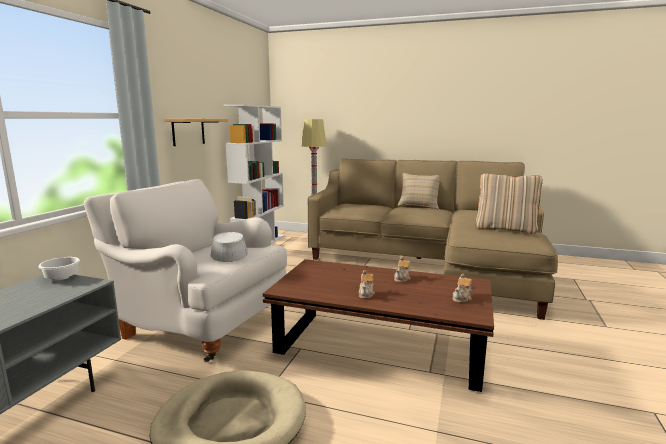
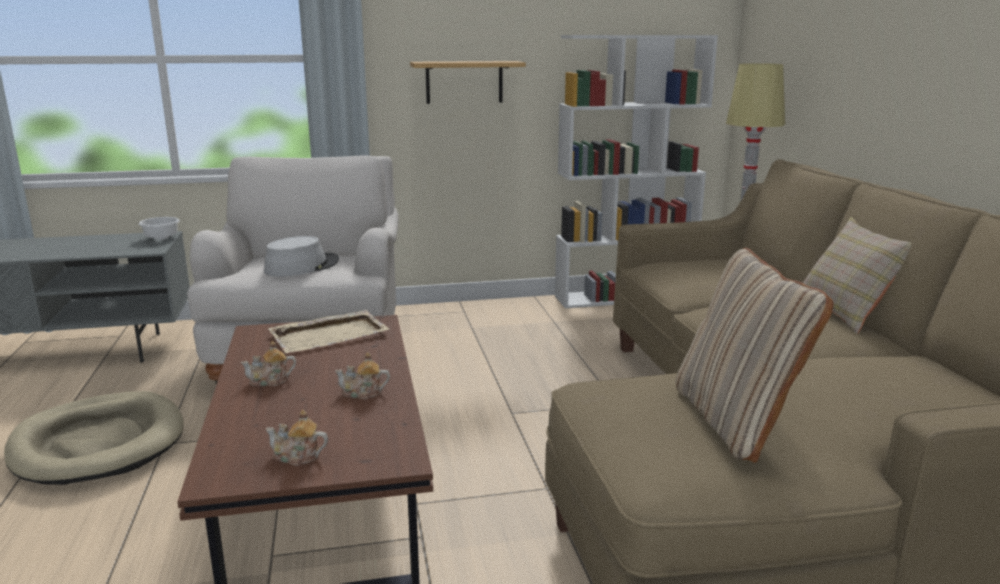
camera: 60 degrees right, 5 degrees up
none -> beige tray [268,310,390,353]

